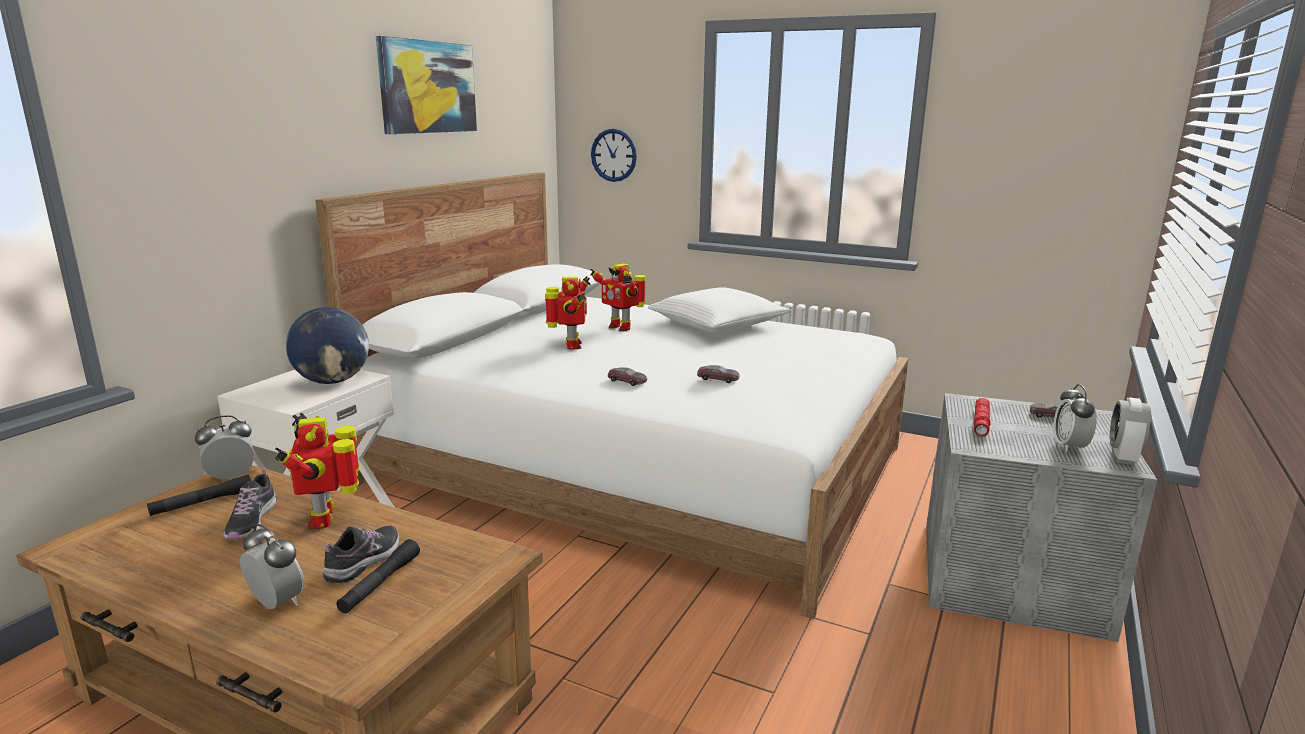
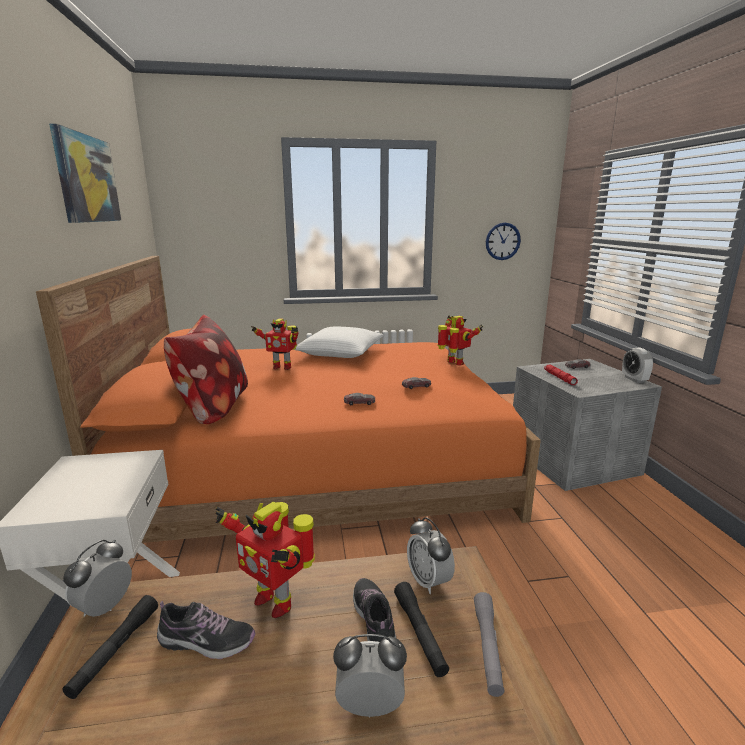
camera: 35 degrees left, 0 degrees up
shoe [224,469,277,540] -> shoe turned 45 degrees counterclockwise [157,601,255,659]
globe [286,307,369,384] -> none
white bed [315,172,908,619] -> orange bed [36,256,541,543]
toy robot [545,276,591,349] -> toy robot moved to [437,315,483,366]
wall clock [591,129,637,182] -> wall clock moved to [486,223,521,260]
alarm clock [1053,384,1097,452] -> alarm clock moved to [407,517,455,594]
none -> pillow [164,315,248,424]
none -> grey flashlight [474,592,505,697]

